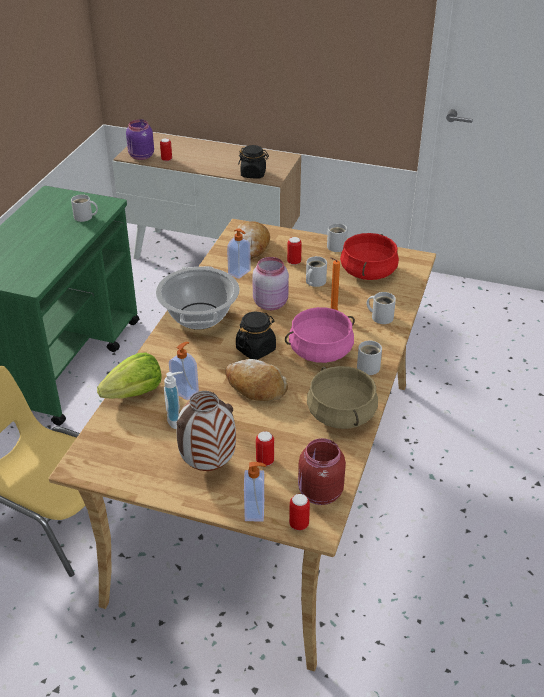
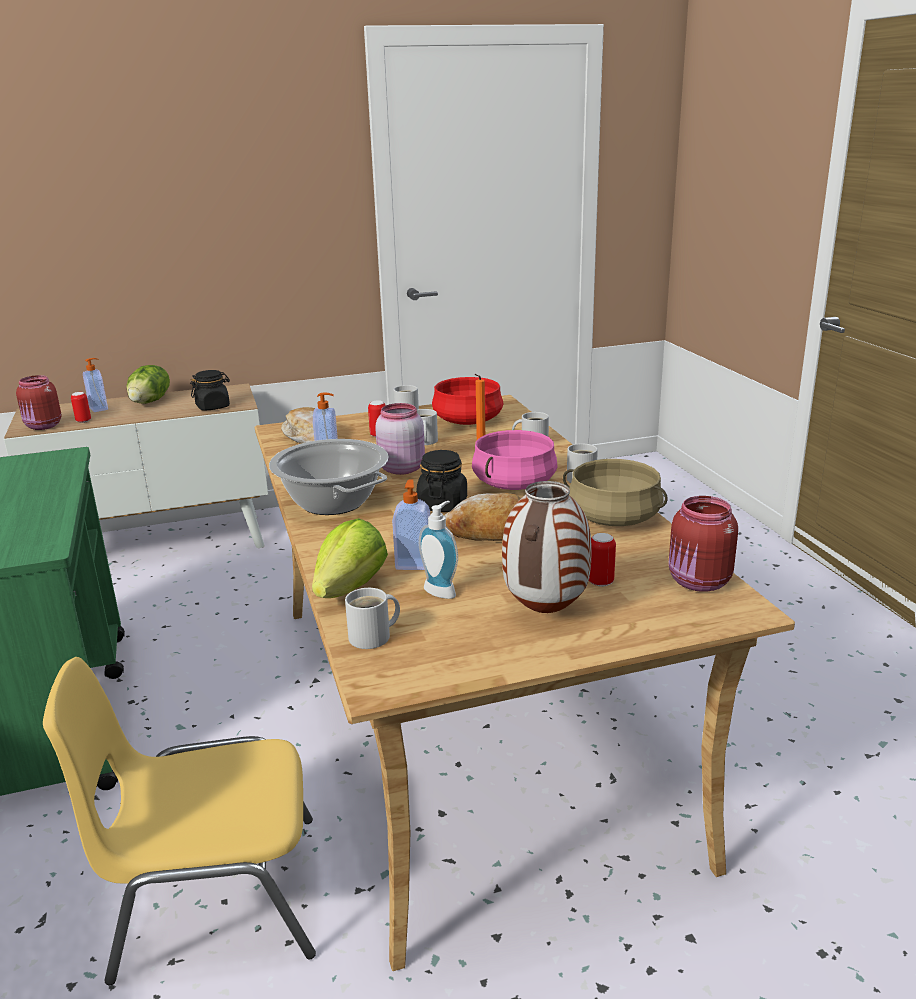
camera: 35 degrees left, 15 degrees down
white mug [71,194,98,222] -> white mug moved to [345,588,400,649]
purple jar [126,119,154,160] -> red jar [16,375,61,430]
soap dispenser [244,462,266,522] -> soap dispenser moved to [83,358,108,412]
can [289,494,310,530] -> none
none -> lettuce [127,365,170,404]

